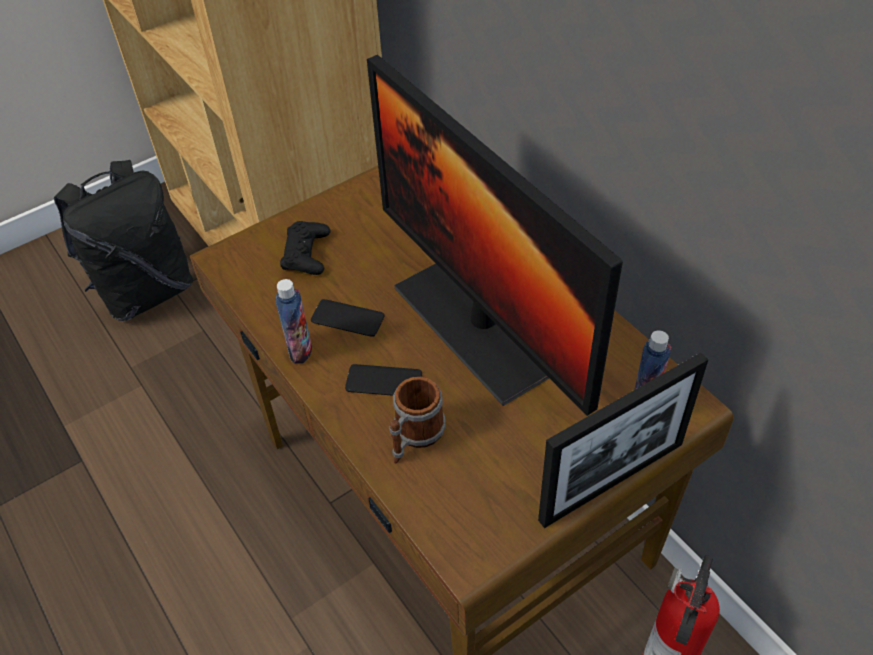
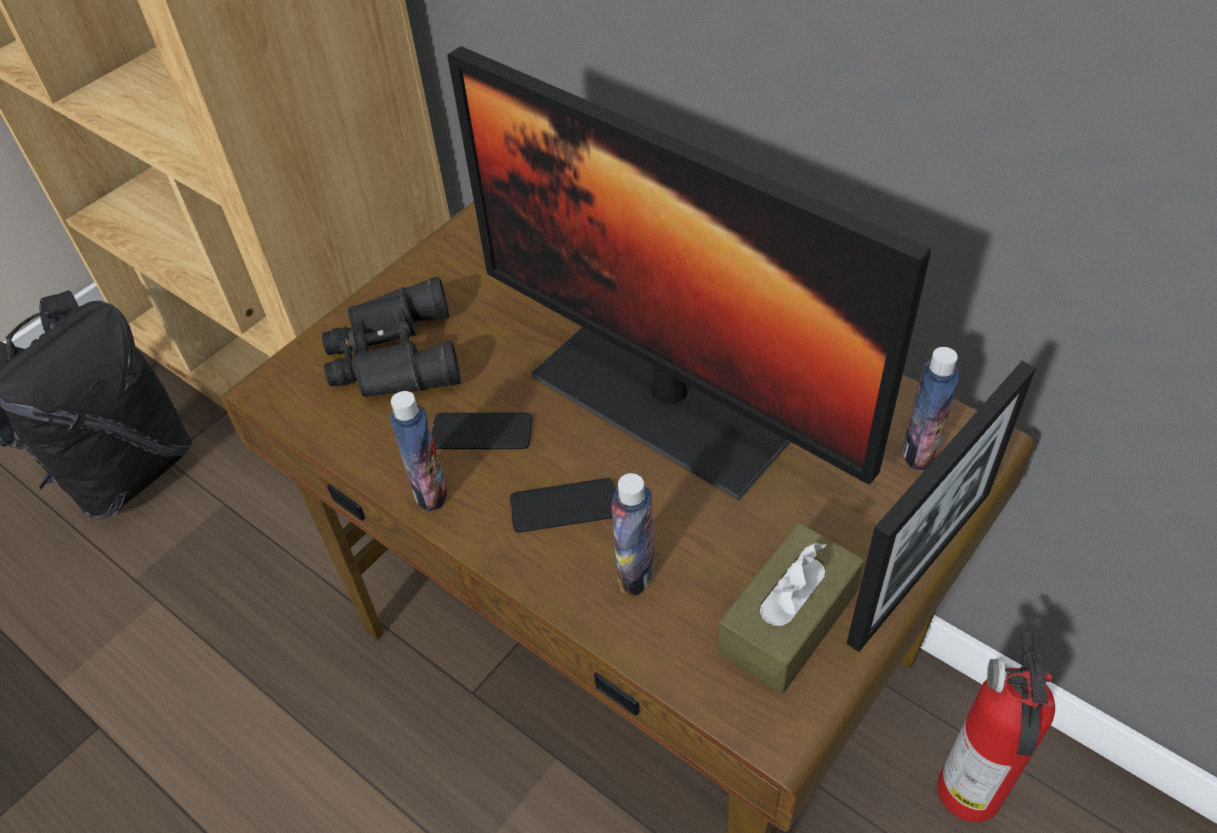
camera: 15 degrees left, 0 degrees up
black game controller [280,221,331,275] -> black binoculars [322,277,461,397]
mug [389,377,446,464] -> bottle [611,473,654,596]
none -> brown tissue box [717,523,864,695]

